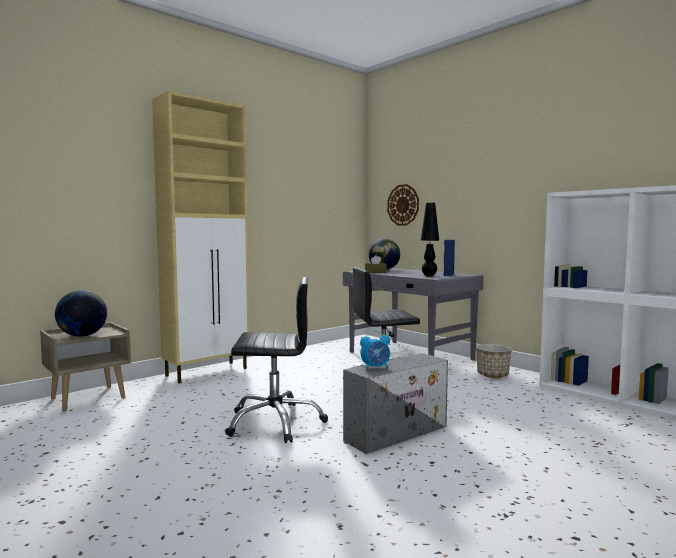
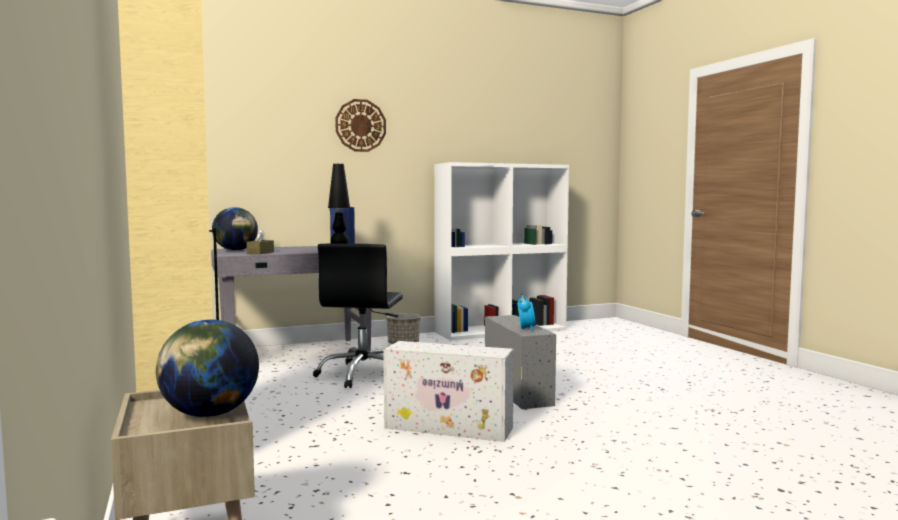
camera: 70 degrees left, 0 degrees up
black office chair [225,277,328,443] -> white storage box [383,341,514,442]
wall clock [387,184,419,226] -> wall clock moved to [335,99,386,152]

